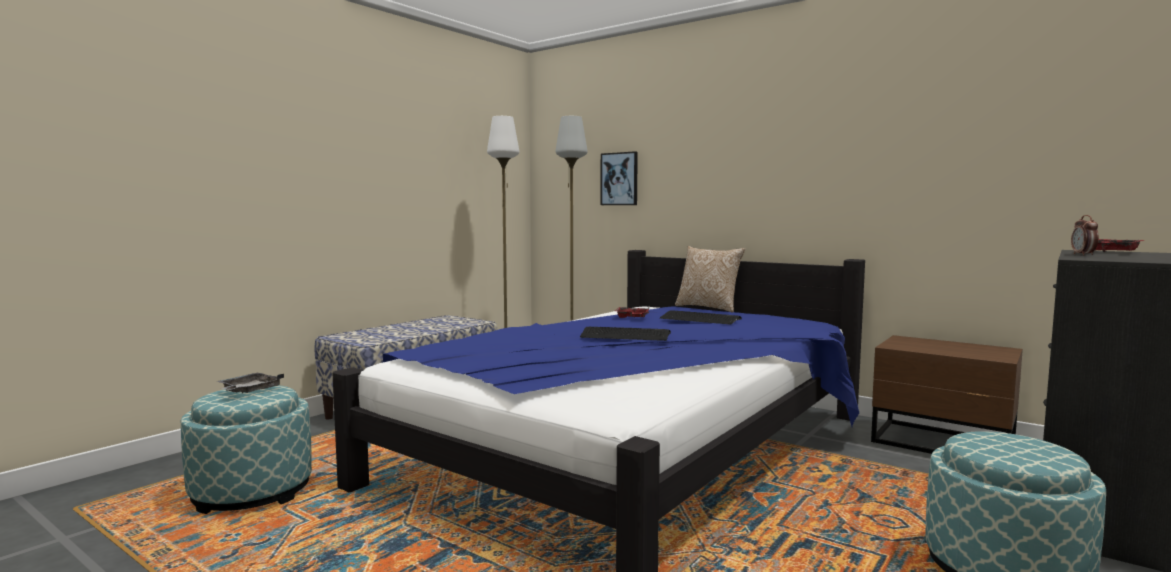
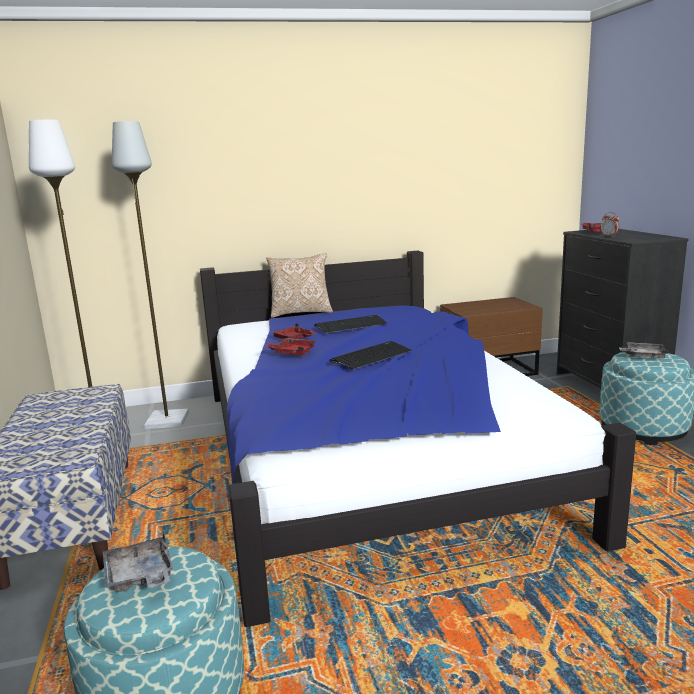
camera: 50 degrees left, 10 degrees up
picture [601,151,638,205] -> none
none -> red tray [265,338,317,355]
none -> grey tray [619,342,668,358]

